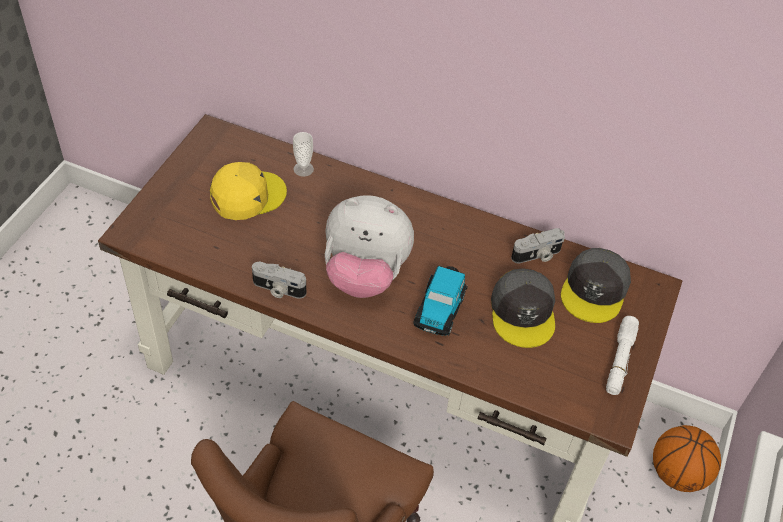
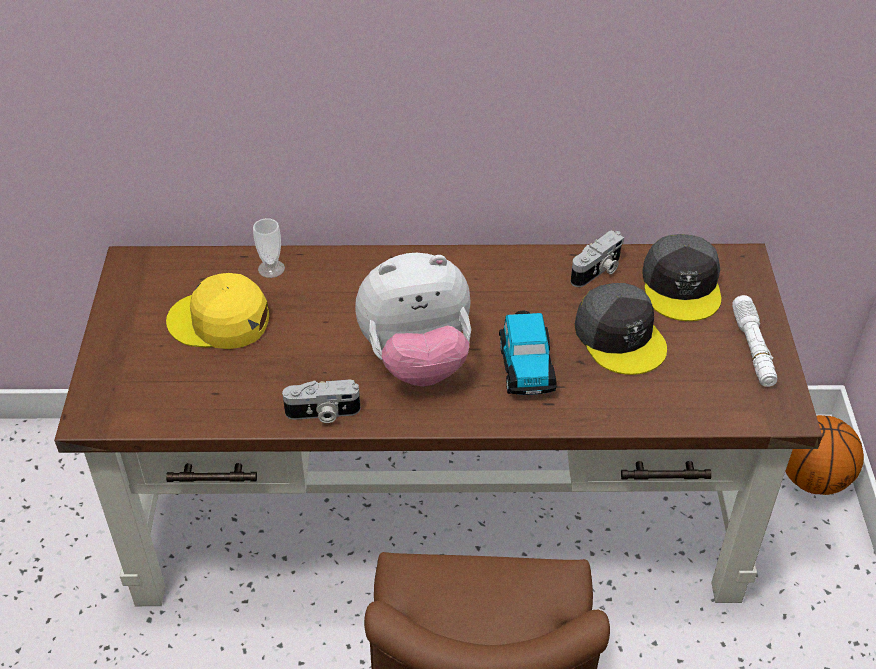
camera: 20 degrees left, 5 degrees down
yellow cap [210,162,287,220] -> yellow cap turned 120 degrees counterclockwise [166,273,269,349]

